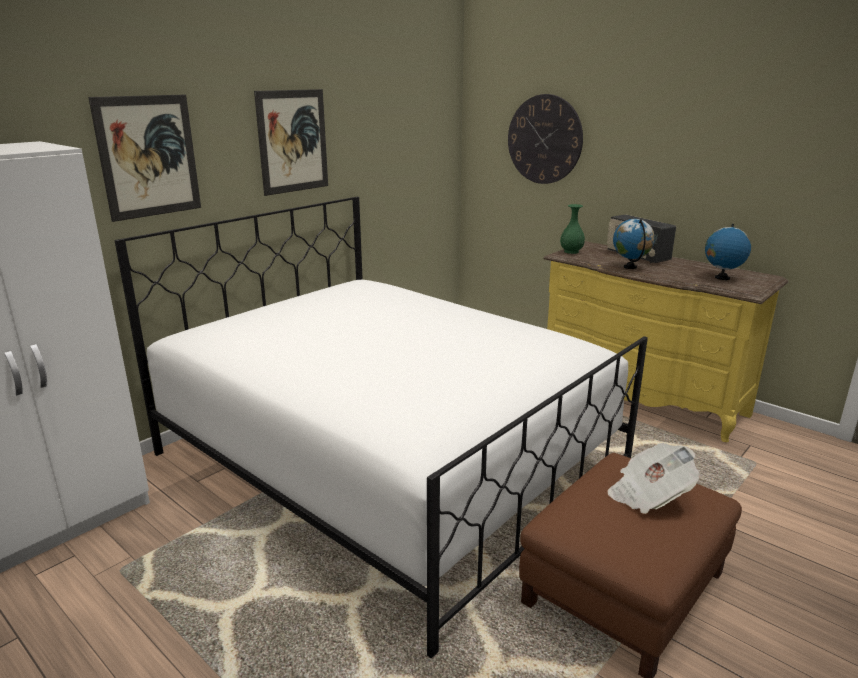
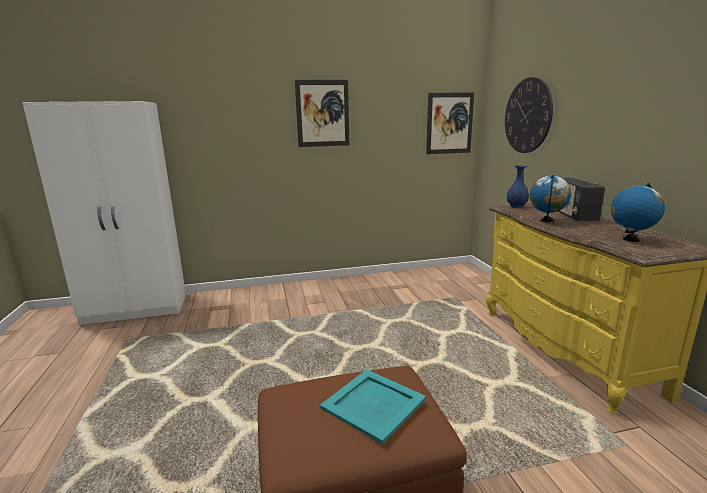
camera: 35 degrees right, 5 degrees down
picture [88,95,201,222] -> picture moved to [426,92,474,154]
white bed [114,197,648,659] -> none
green vase [560,204,585,254] -> blue vase [507,165,529,208]
newspaper [607,443,700,514] -> turquoise tray [320,369,426,444]

